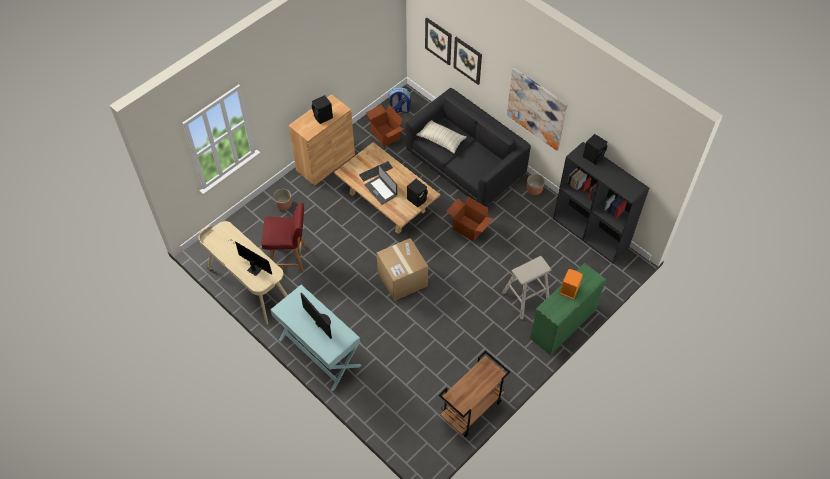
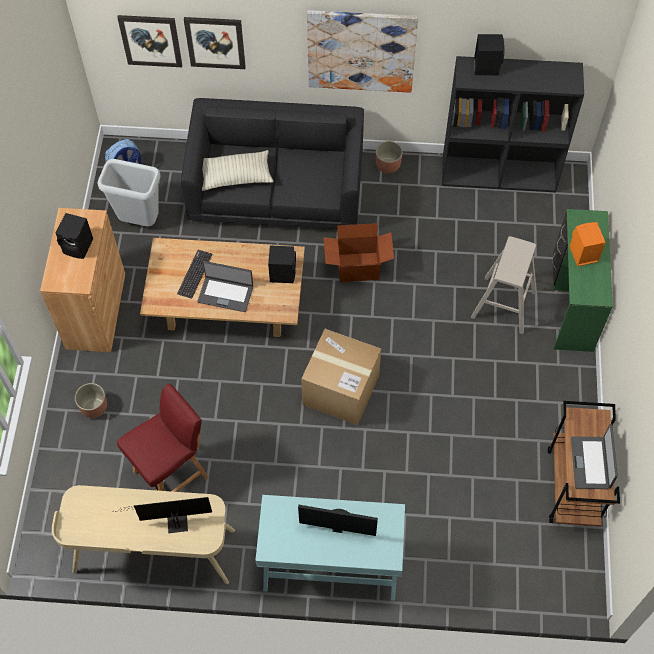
camera: 40 degrees left, 5 degrees up
cardboard box [366,104,404,147] -> grey trash can [97,159,161,227]
none -> laptop [571,424,618,489]

